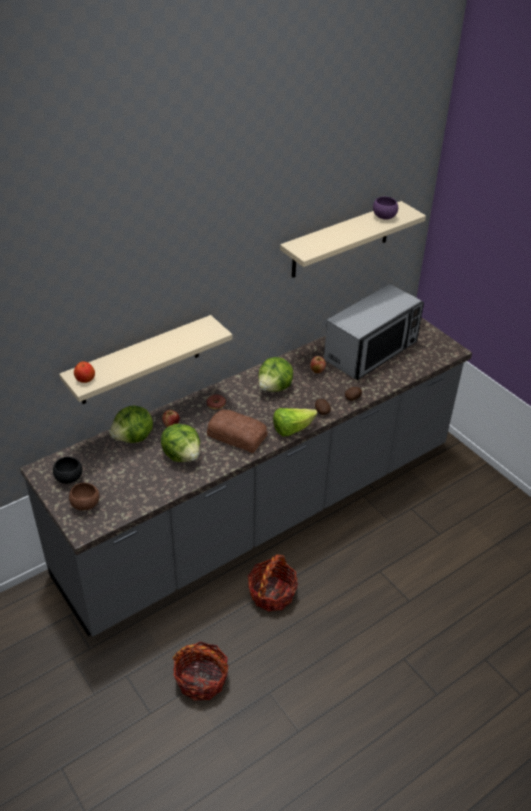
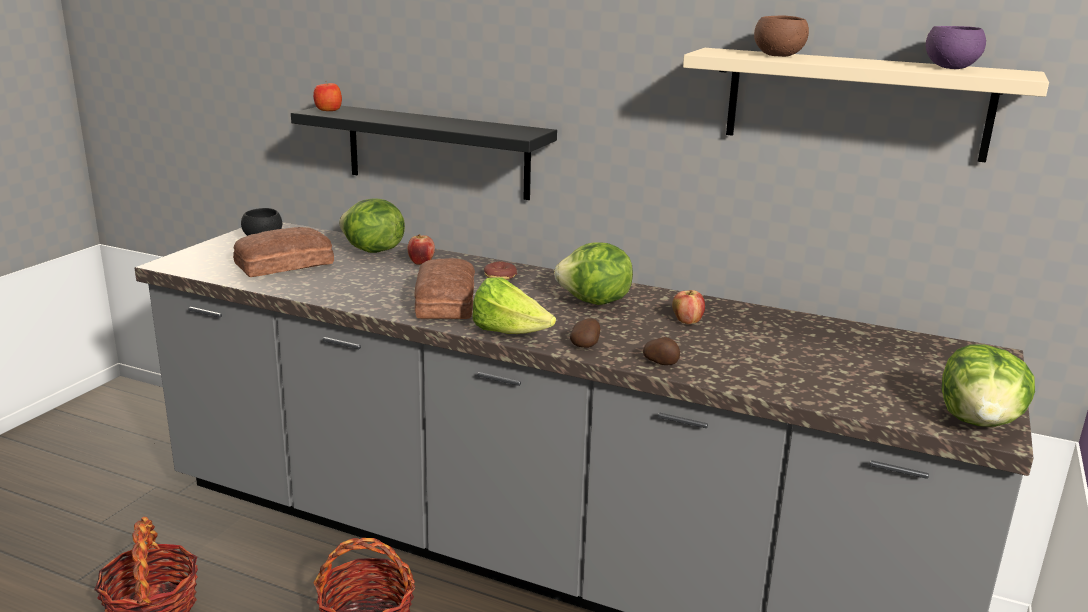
camera: 60 degrees right, 20 degrees down
beige shelf [59,315,232,404] -> black shelf [291,106,557,200]
brown bowl [69,483,100,511] -> brown bowl moved to [754,16,809,57]
lettuce [161,424,200,462] -> lettuce moved to [941,345,1035,427]
microwave [324,284,424,380] -> none
none -> bread [233,227,334,277]

